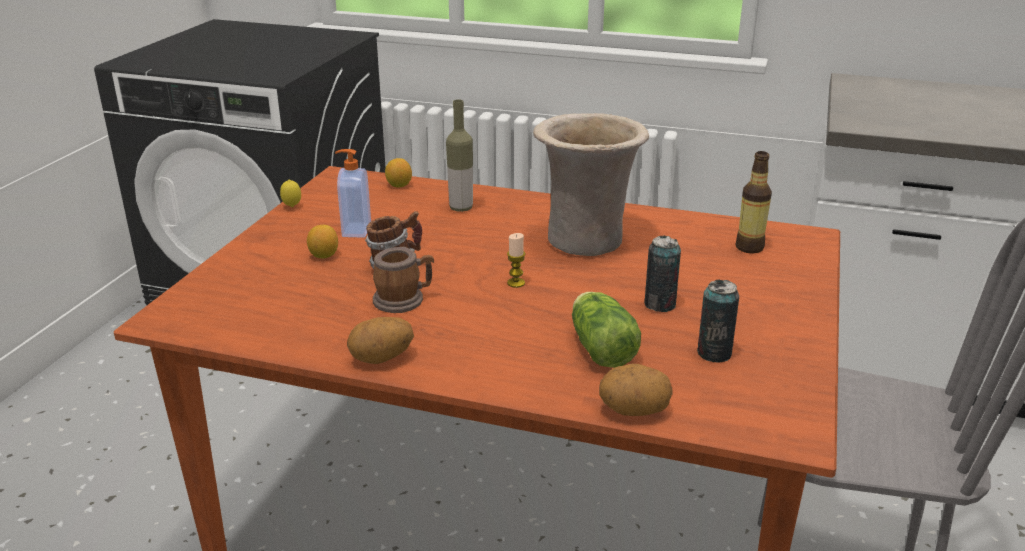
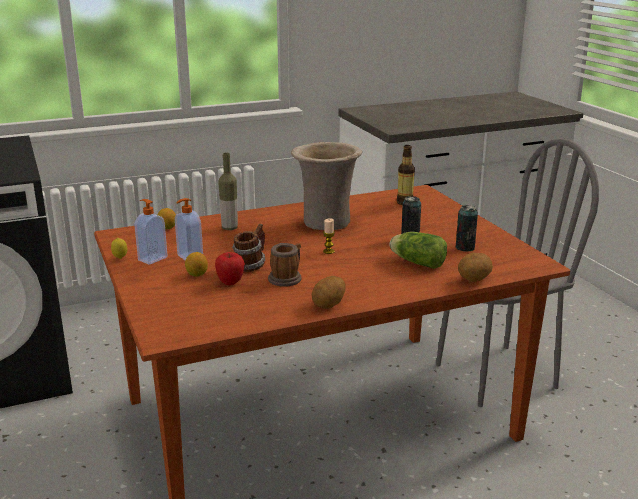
camera: 40 degrees left, 5 degrees down
none -> soap dispenser [134,199,168,265]
none -> apple [215,252,245,285]

